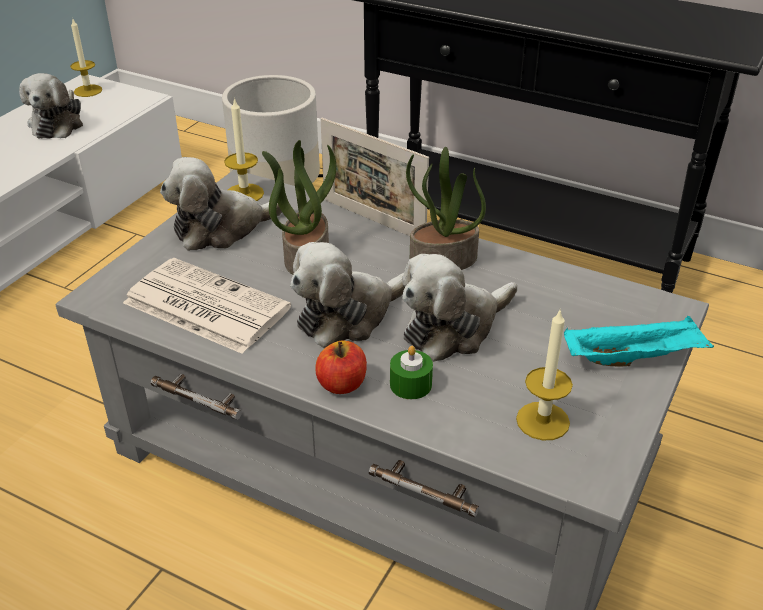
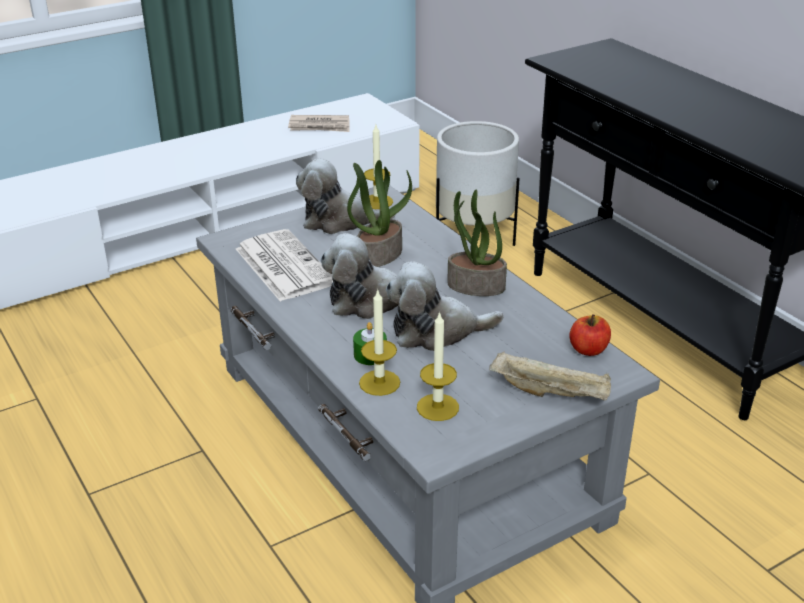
camera: 30 degrees right, 5 degrees down
plush toy [19,73,83,139] -> newspaper [288,115,350,132]
candle [70,19,102,97] -> candle moved to [359,289,400,396]
apple [315,340,367,394] -> apple moved to [569,314,611,356]
picture frame [320,118,429,236] -> none
turquoise tray [564,316,714,366] -> beige tray [489,351,611,400]

